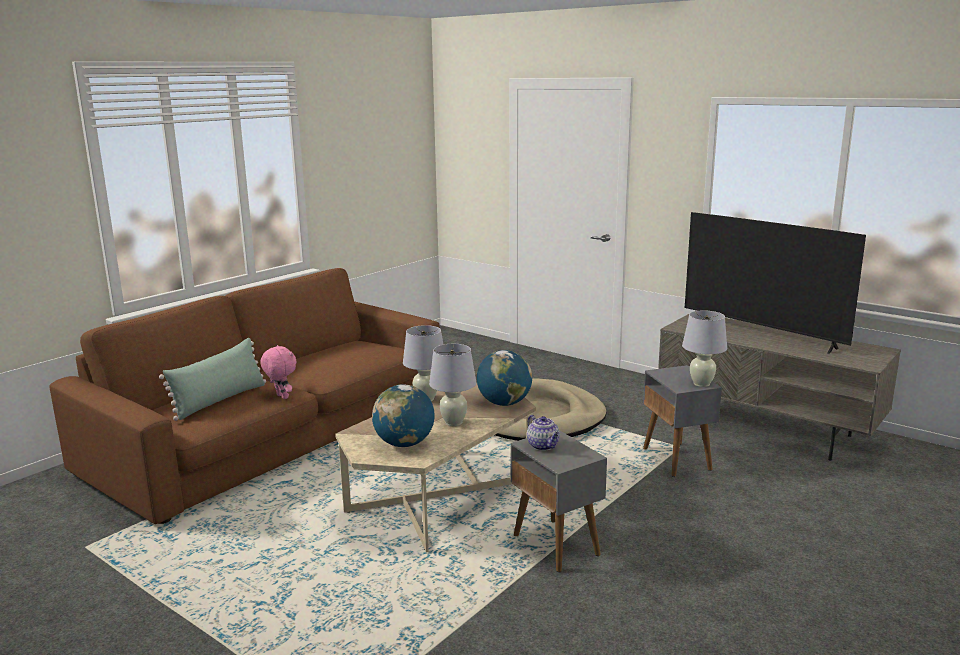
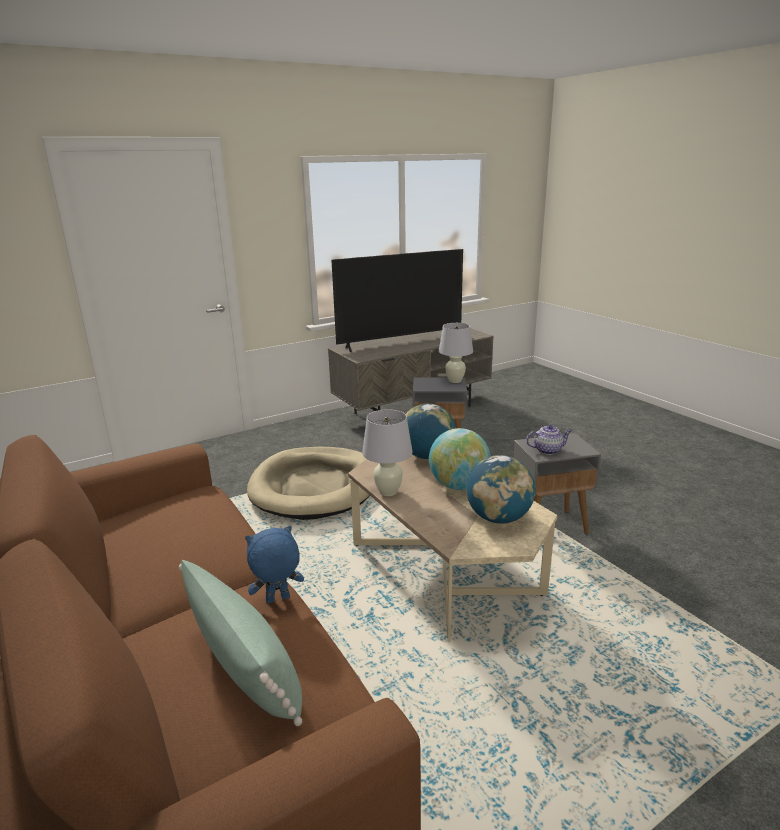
camera: 70 degrees left, 5 degrees up
pink plush toy [261,345,296,399] -> blue plush toy [245,526,304,603]
white table lamp [429,344,476,426] -> globe [429,428,491,490]

